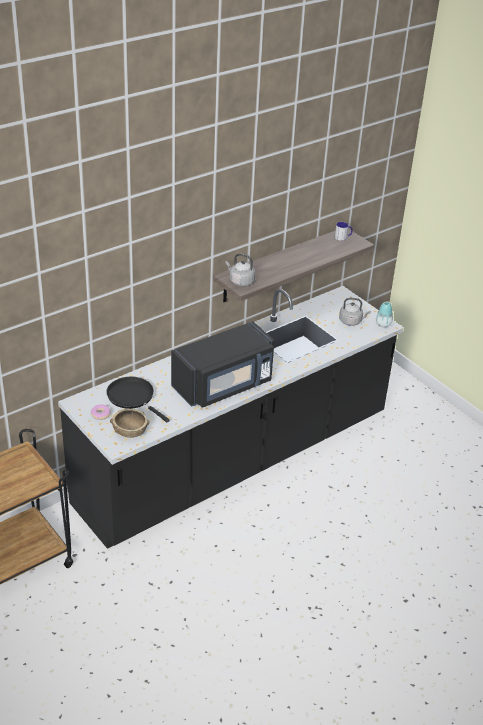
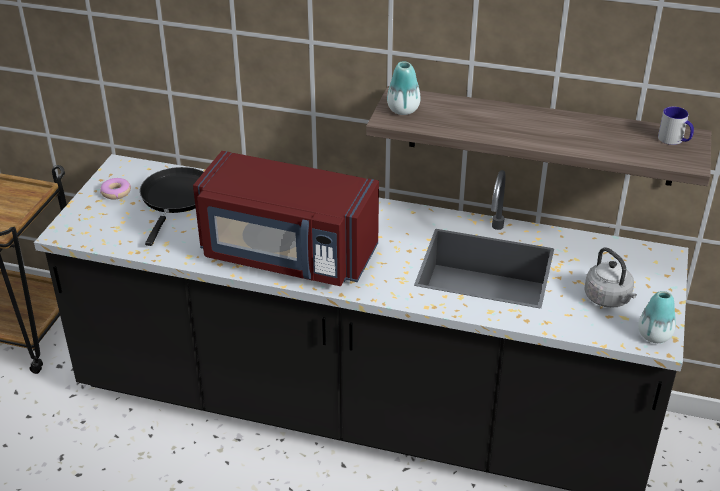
camera: 55 degrees right, 0 degrees up
brown bowl [110,409,150,438] -> none
black microwave [171,321,275,408] -> red microwave [193,151,379,286]
grey kettle [225,253,255,286] -> vase [387,61,421,115]

